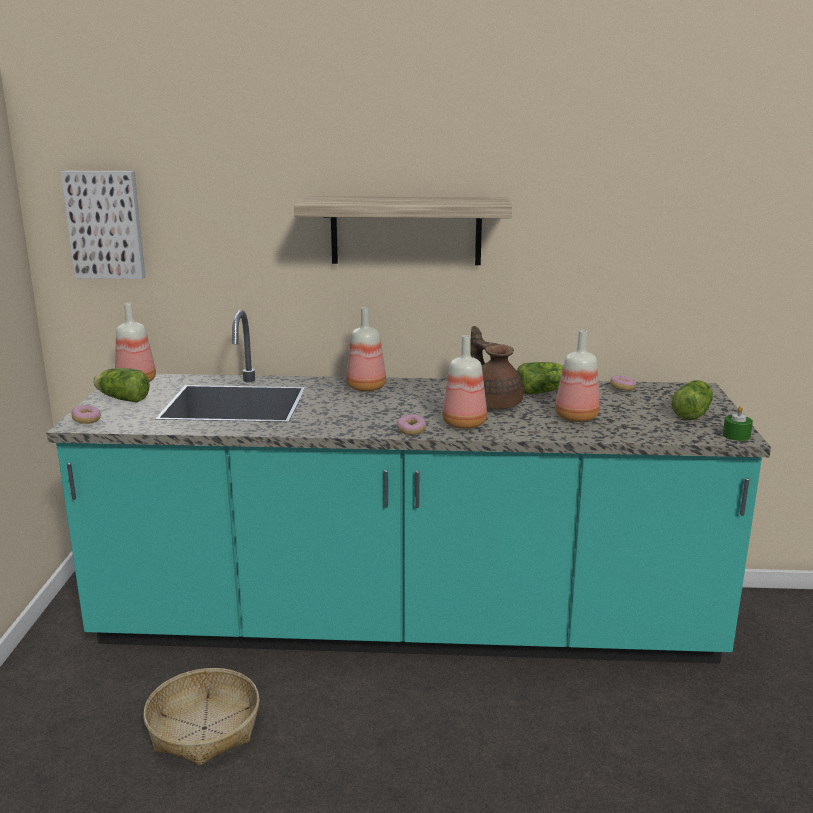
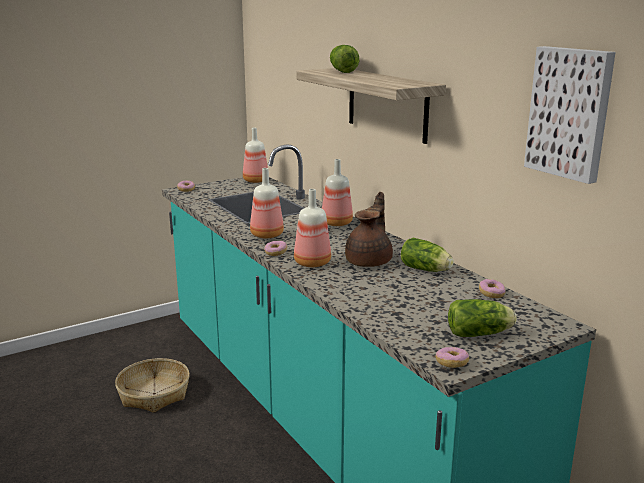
camera: 55 degrees right, 0 degrees up
picture [61,171,146,279] -> picture moved to [524,46,616,184]
lettuce [93,368,150,402] -> lettuce moved to [330,45,359,73]
bottle [555,330,600,422] -> bottle moved to [250,168,284,238]
green candle [723,406,753,441] -> donut [436,347,469,368]

